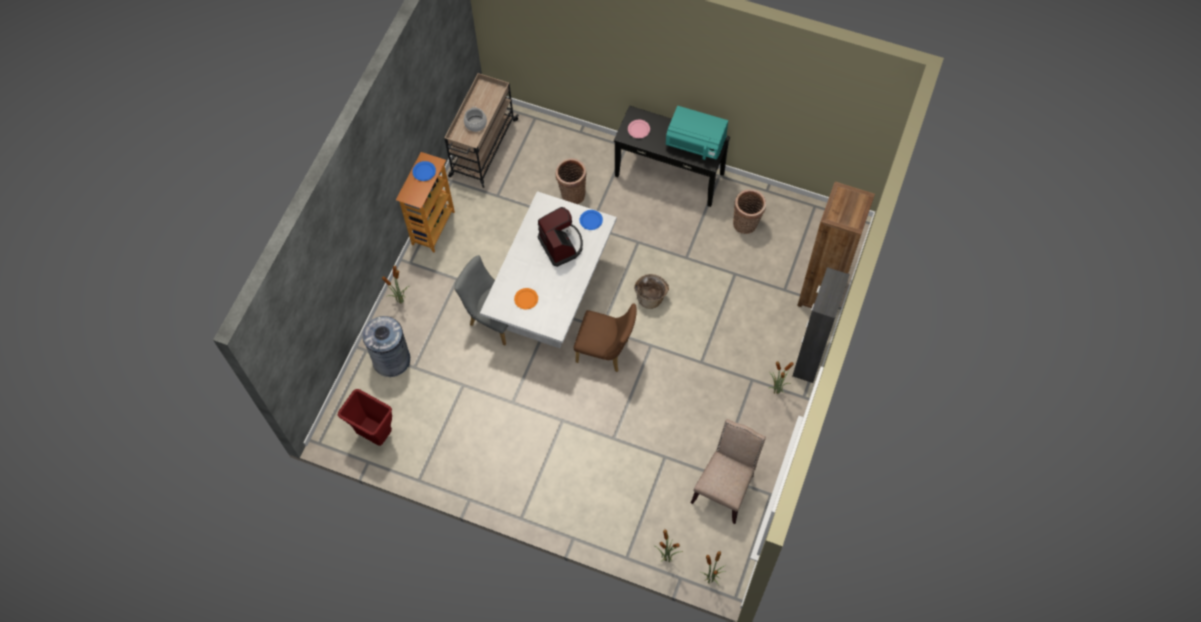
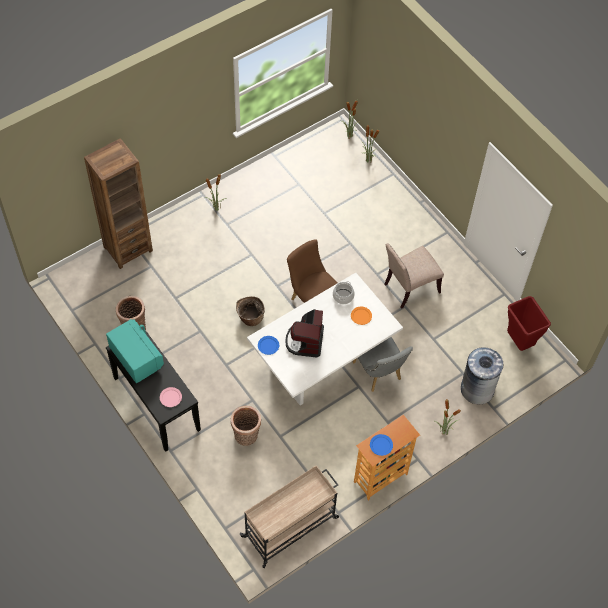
camera: 150 degrees left, 5 degrees down
cooking pot [464,106,487,132] -> cooking pot moved to [333,281,355,304]
beige chair [691,419,766,524] -> beige chair moved to [384,243,444,309]
black cabinet [793,267,850,383] -> none

